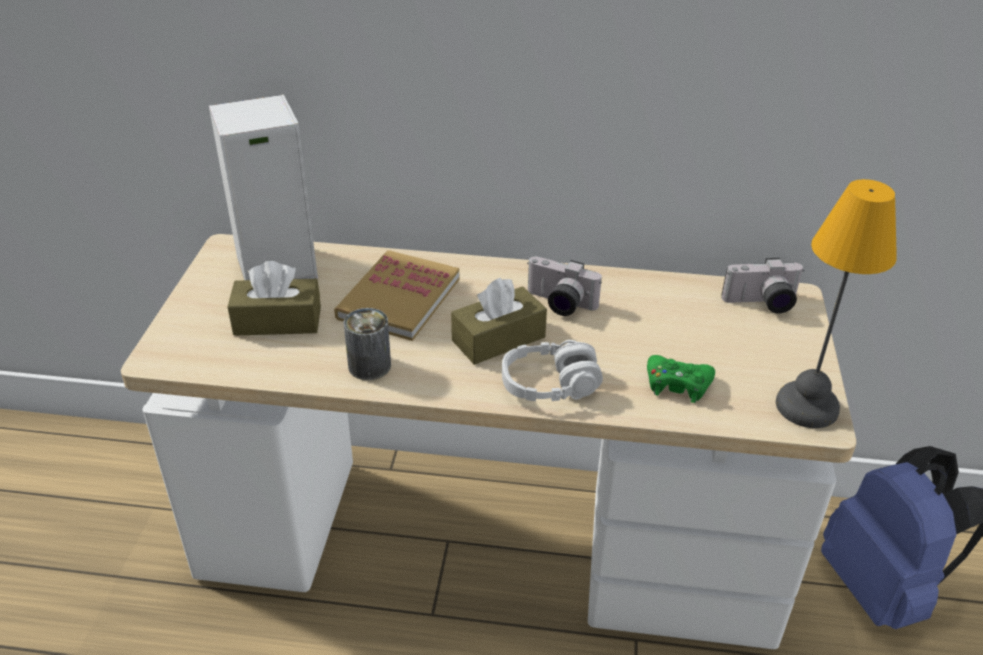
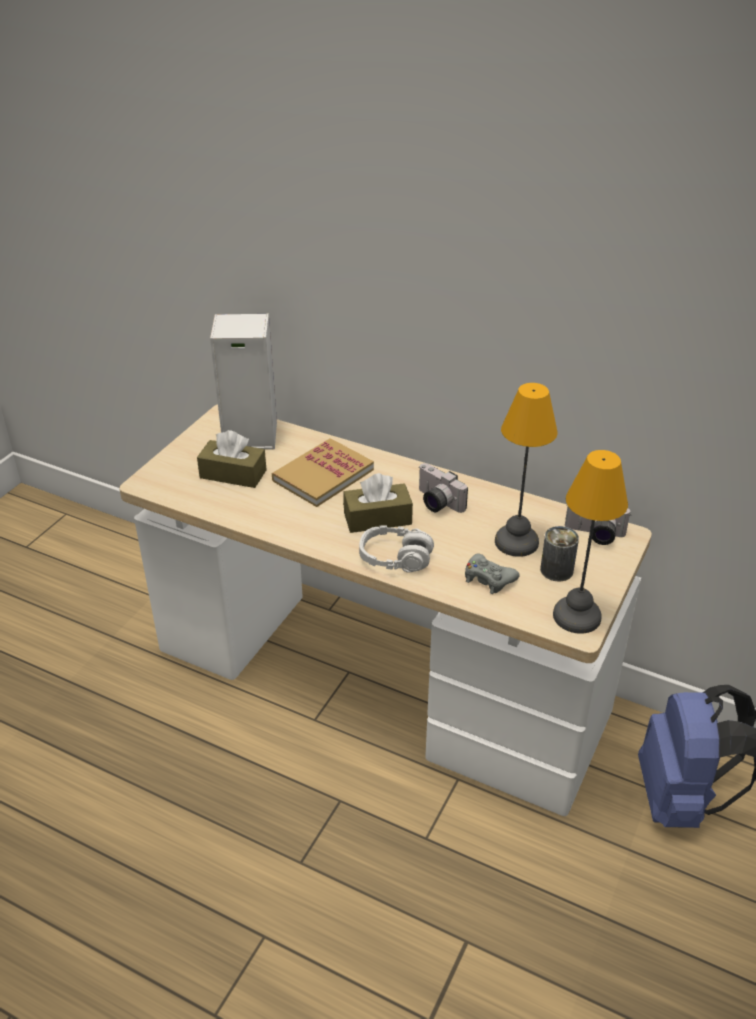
camera: 20 degrees right, 0 degrees up
can [344,308,391,380] -> can moved to [540,526,579,581]
green game controller [647,355,715,403] -> grey game controller [465,553,520,594]
none -> table lamp [495,383,558,557]

